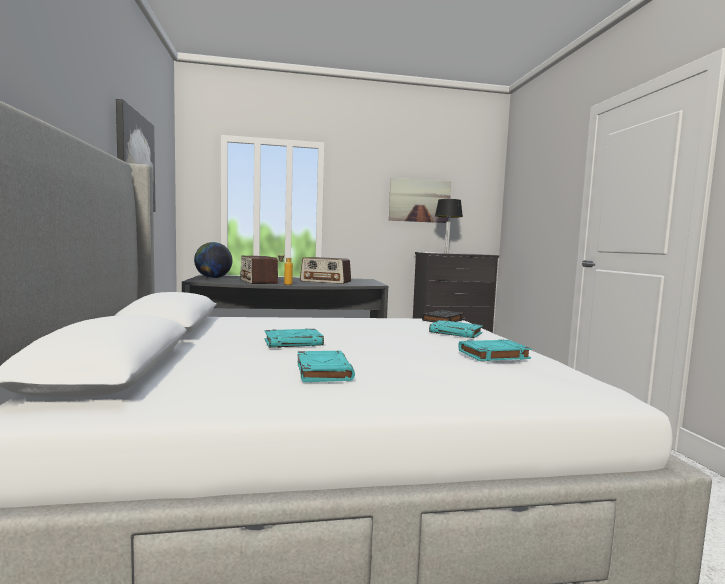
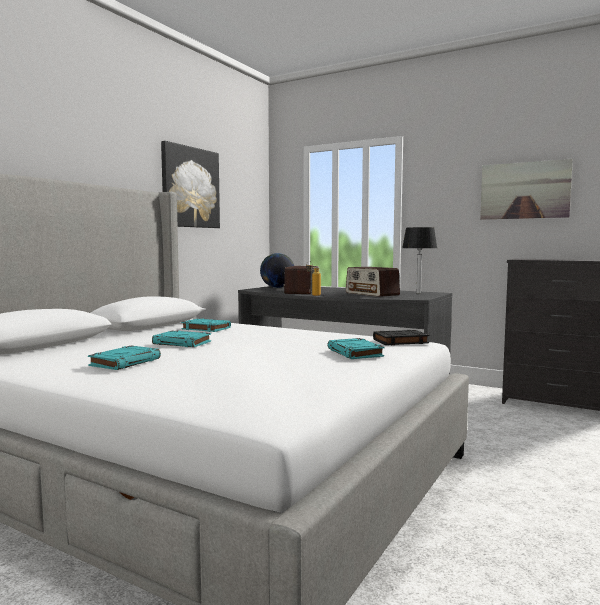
camera: 40 degrees right, 0 degrees up
table lamp [435,199,463,253] -> table lamp moved to [402,227,437,294]
turquoise book [458,339,532,361] -> turquoise book moved to [181,319,231,332]

